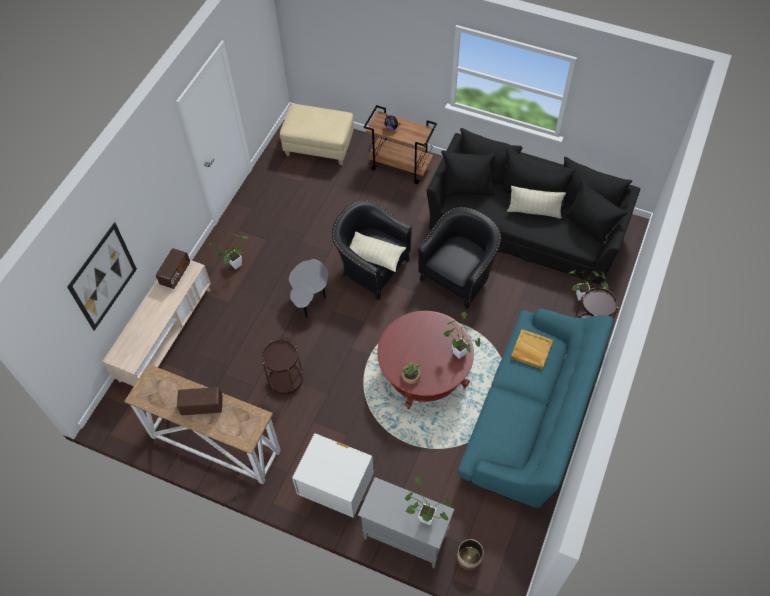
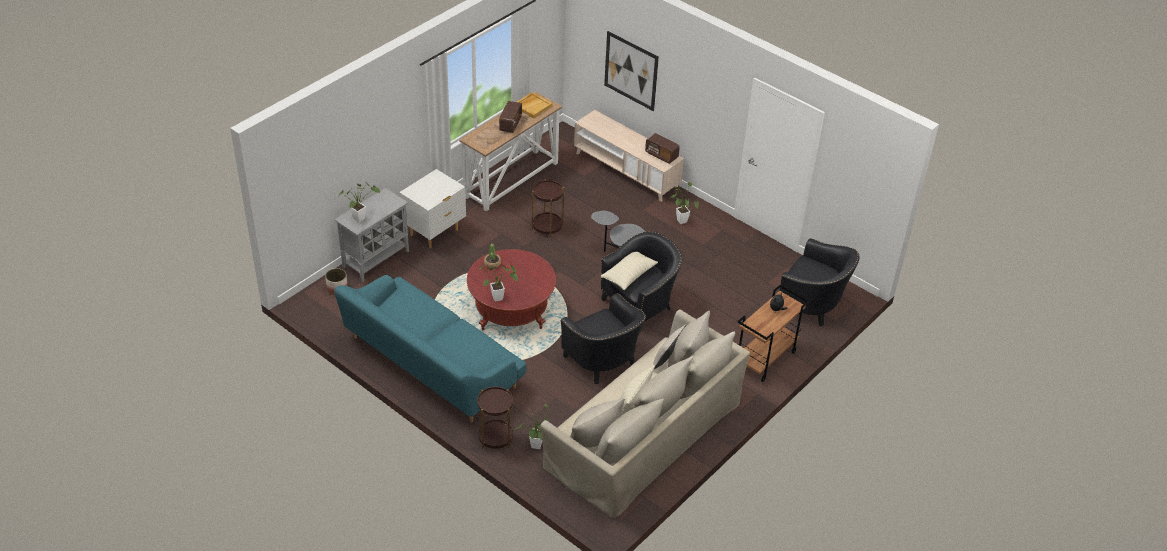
camera: 105 degrees right, 15 degrees down
beige ottoman [280,104,354,165] -> black armchair [779,238,859,326]
black sofa [427,128,640,285] -> beige sofa [540,309,750,518]
beige tray [511,329,553,369] -> beige tray moved to [517,92,552,119]
none -> beige pillow [653,324,686,370]

